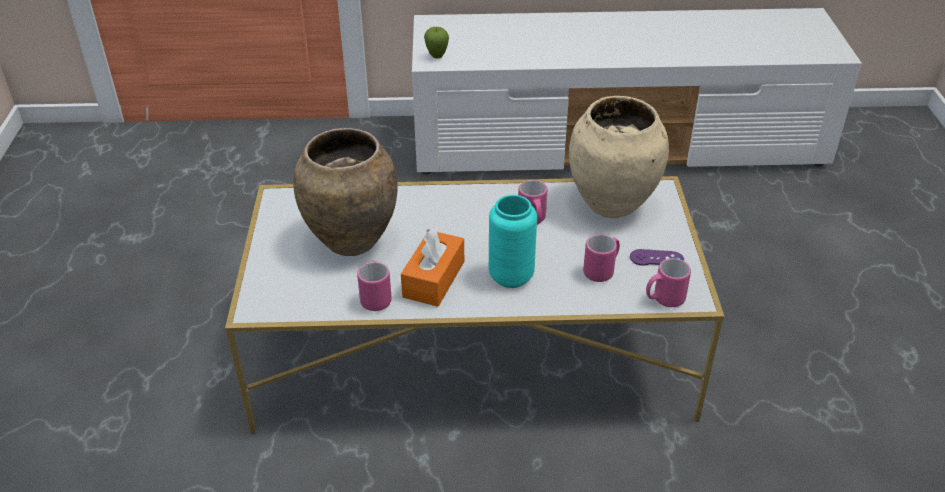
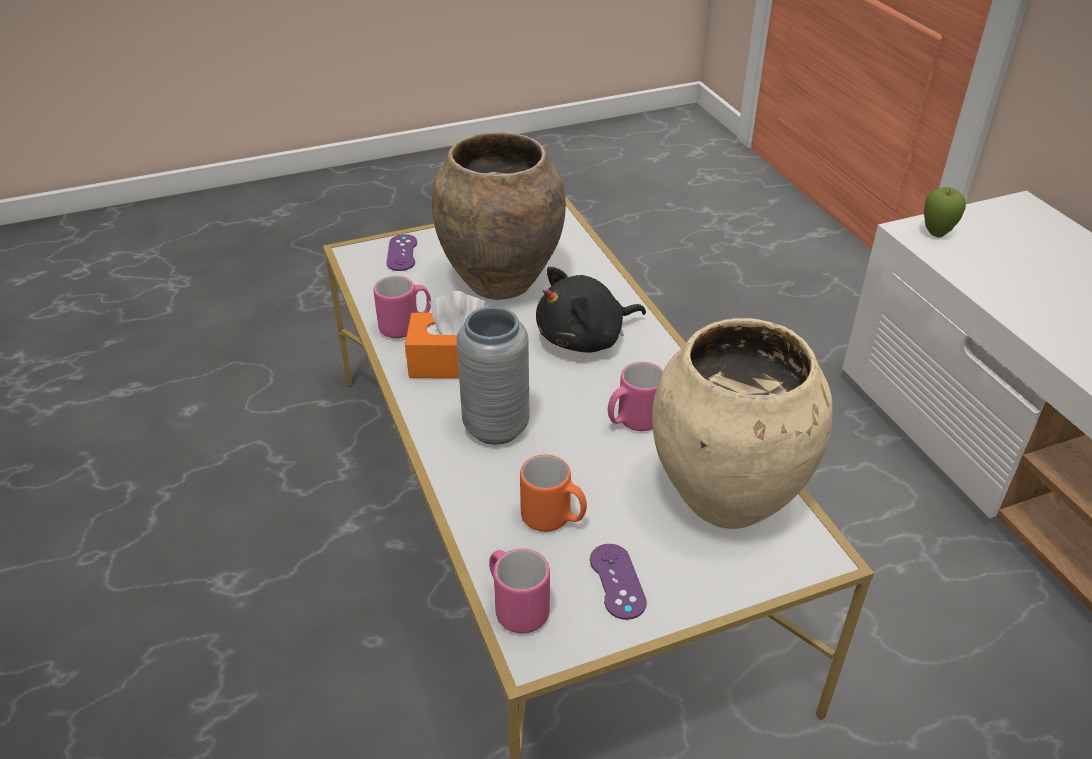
camera: 70 degrees right, 0 degrees up
turquoise vase [489,195,537,288] -> grey vase [456,307,530,445]
pink mug [583,234,620,282] -> orange mug [520,455,587,532]
none -> purple game controller [386,234,417,271]
none -> black plush toy [536,267,646,353]

